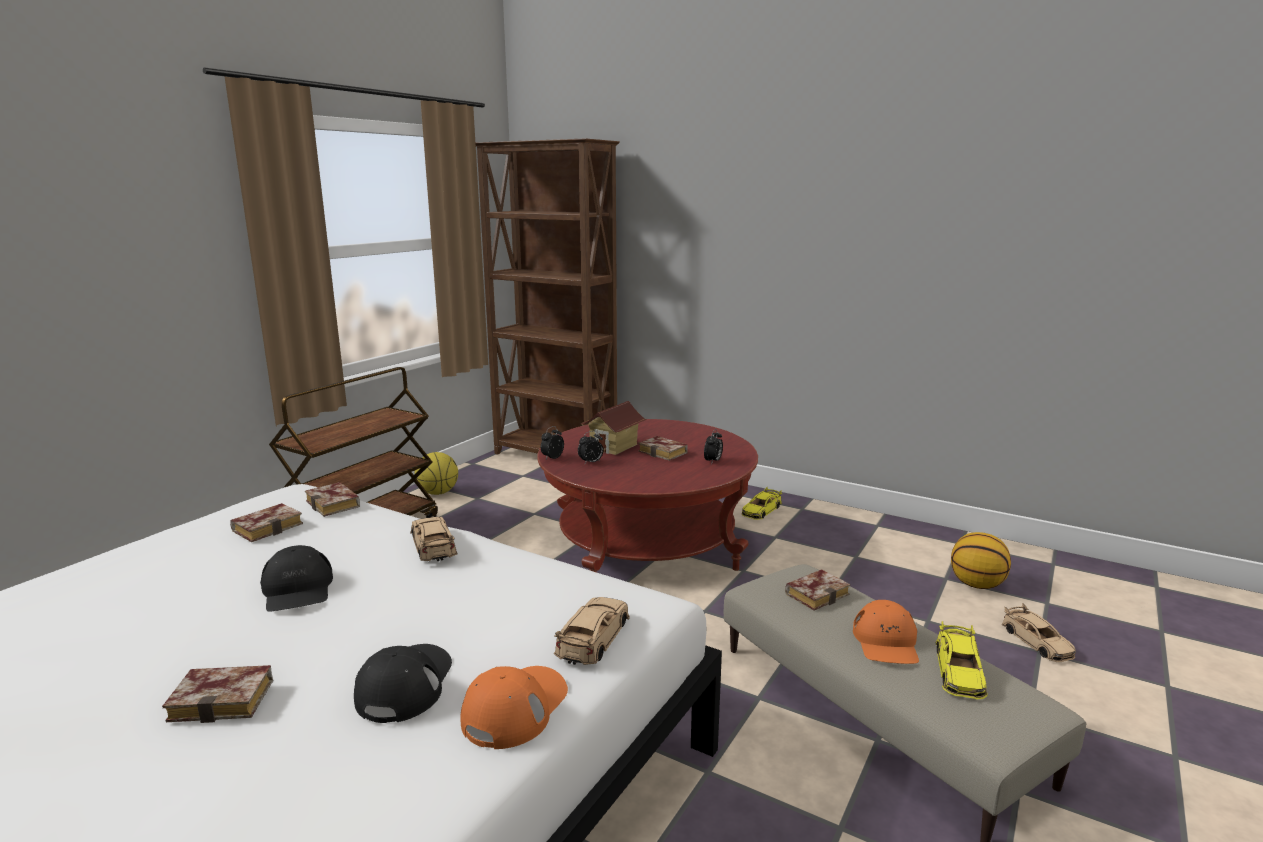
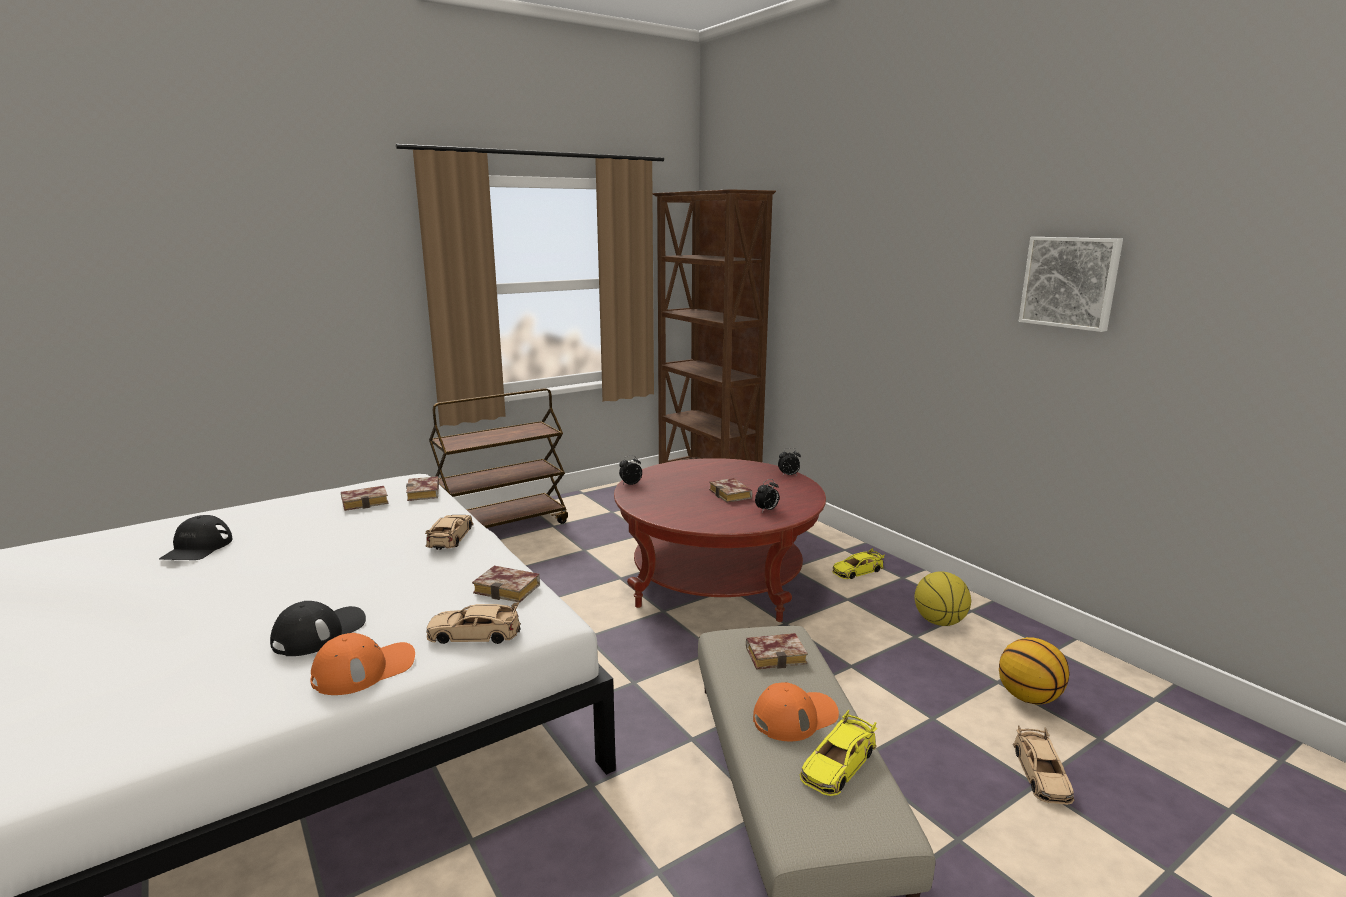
camera: 25 degrees right, 0 degrees up
book [162,665,273,723] -> book moved to [472,566,540,603]
black cap [260,545,333,612] -> black cap moved to [159,515,233,560]
basketball [414,452,458,495] -> basketball moved to [914,572,971,626]
beige toy car [554,597,630,665] -> beige toy car turned 135 degrees counterclockwise [426,602,521,644]
alarm clock [578,431,603,465] -> alarm clock moved to [778,448,801,476]
toy house [581,401,647,455] -> none
orange cap [853,600,919,664] -> orange cap turned 150 degrees counterclockwise [753,682,839,741]
none -> picture [1019,237,1123,332]

